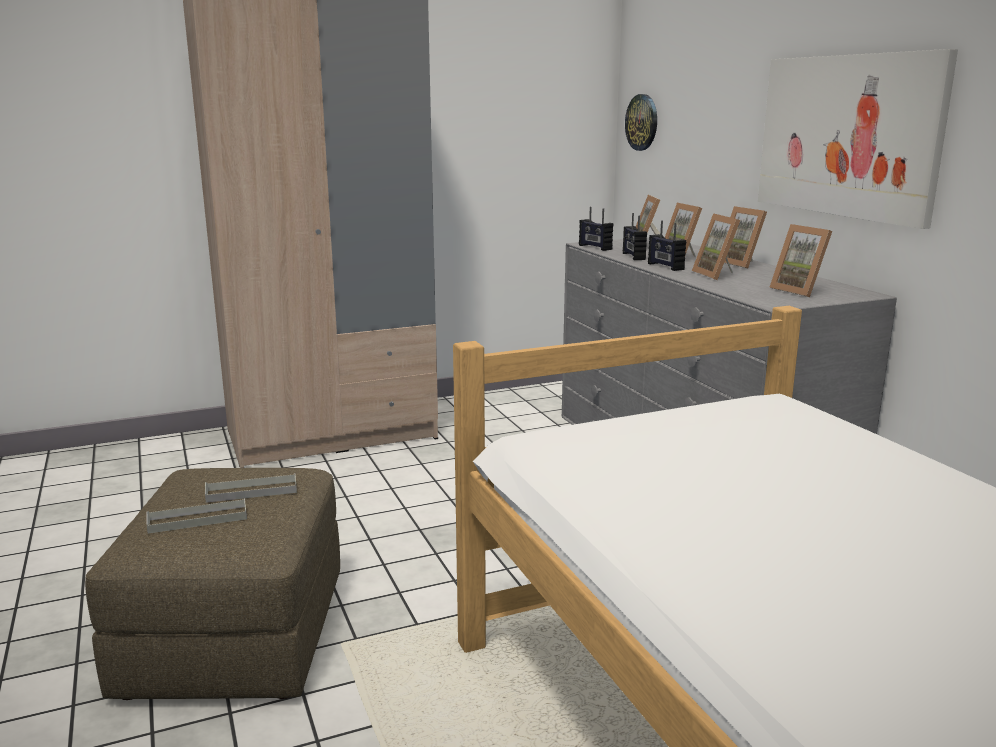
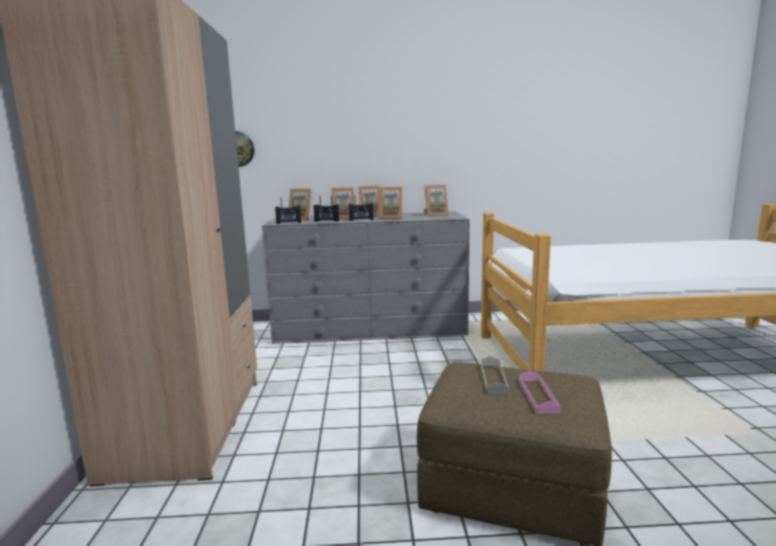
camera: 70 degrees left, 5 degrees down
grey tray [146,498,247,534] -> pink tray [519,370,561,414]
picture [758,49,958,229] -> none

